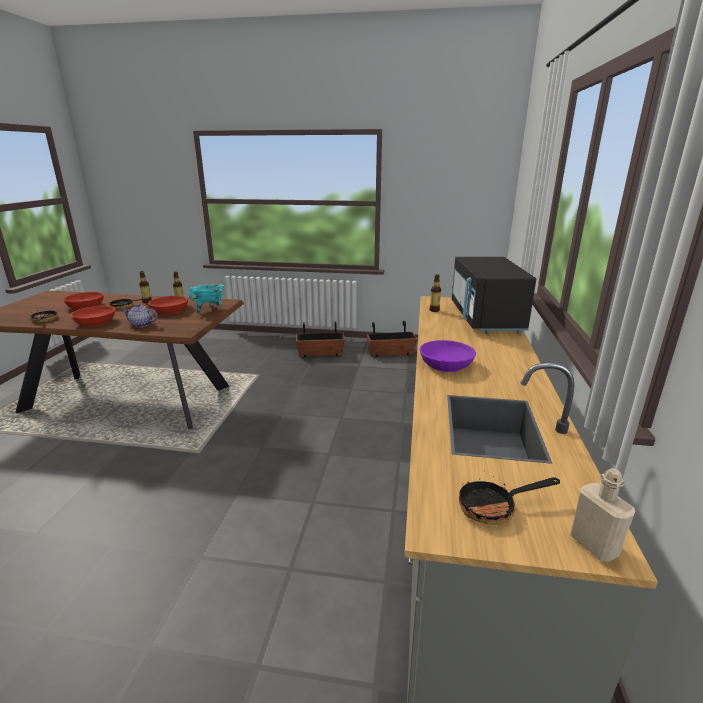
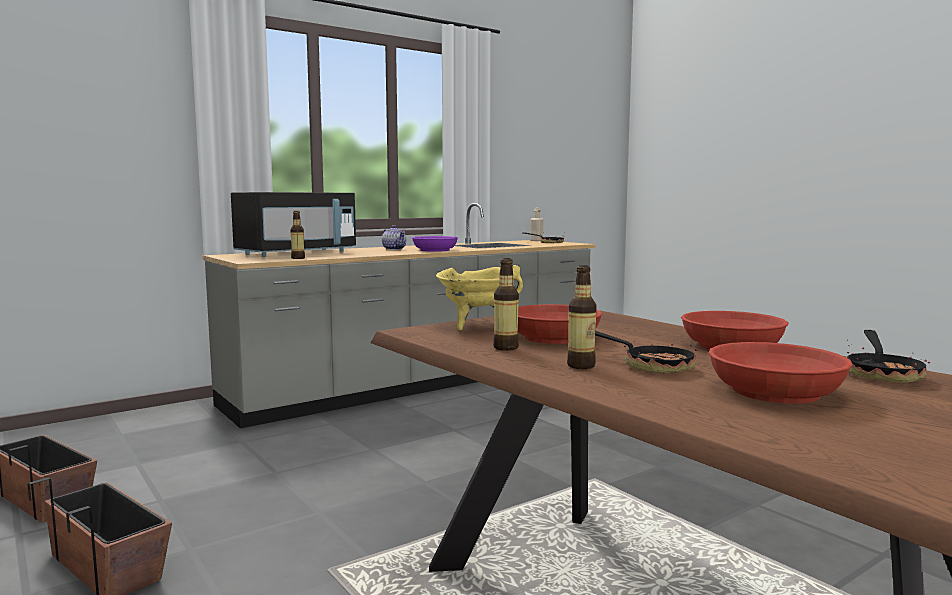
camera: 135 degrees left, 15 degrees down
teapot [122,304,157,327] -> teapot moved to [382,225,406,250]
turquoise cooking pot [189,284,225,313] -> yellow cooking pot [436,265,523,331]

